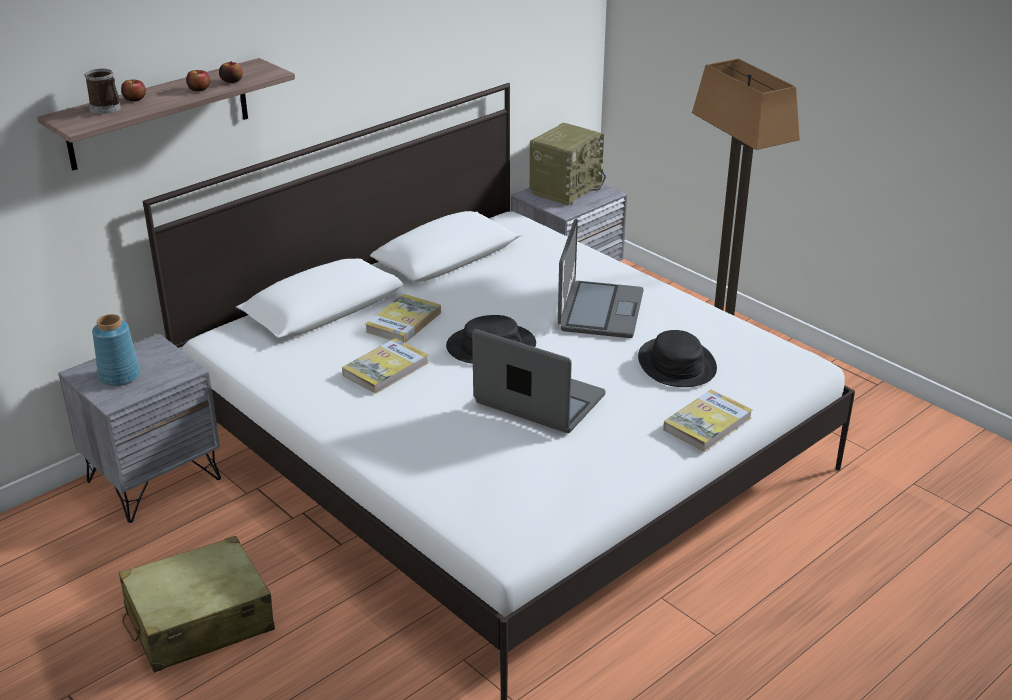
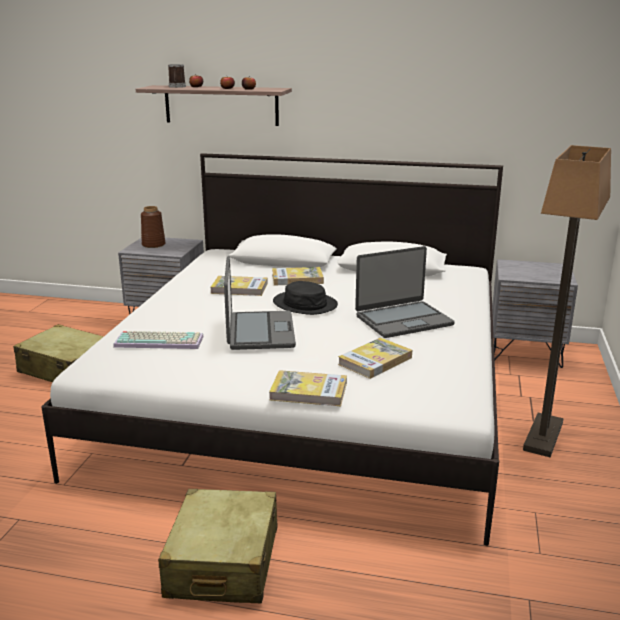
camera: 55 degrees right, 10 degrees down
blue vase [92,314,140,386] -> brown vase [141,206,166,248]
radio [530,123,606,206] -> none
black hat [638,330,717,387] -> book [338,338,412,379]
none -> keyboard [113,331,204,349]
none -> beige suitcase [158,489,278,603]

